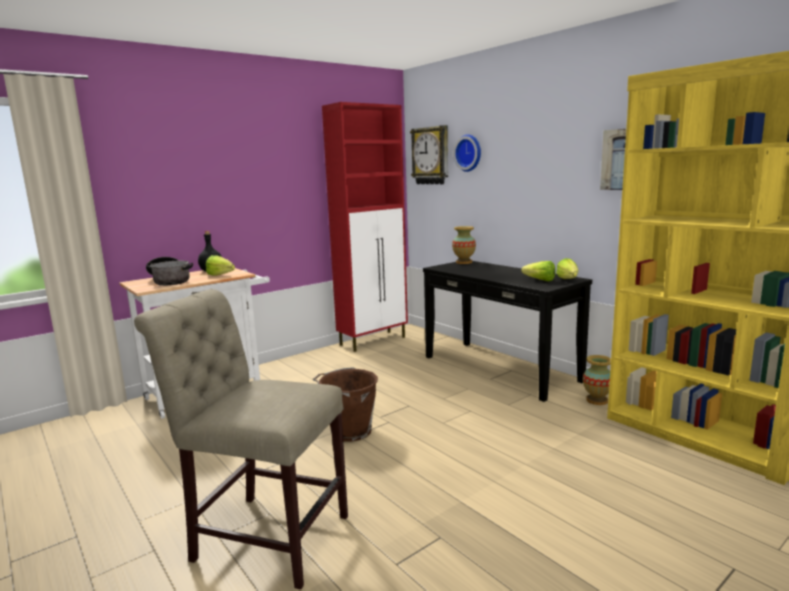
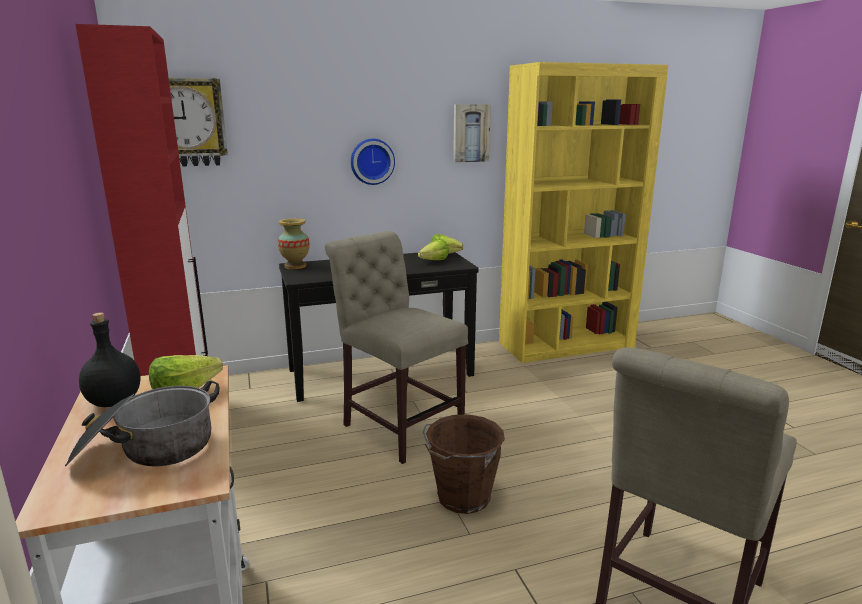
camera: 70 degrees left, 5 degrees up
wall clock [453,134,481,172] -> wall clock moved to [351,139,395,185]
vase [583,355,611,405] -> none
none -> beige chair [325,231,468,464]

